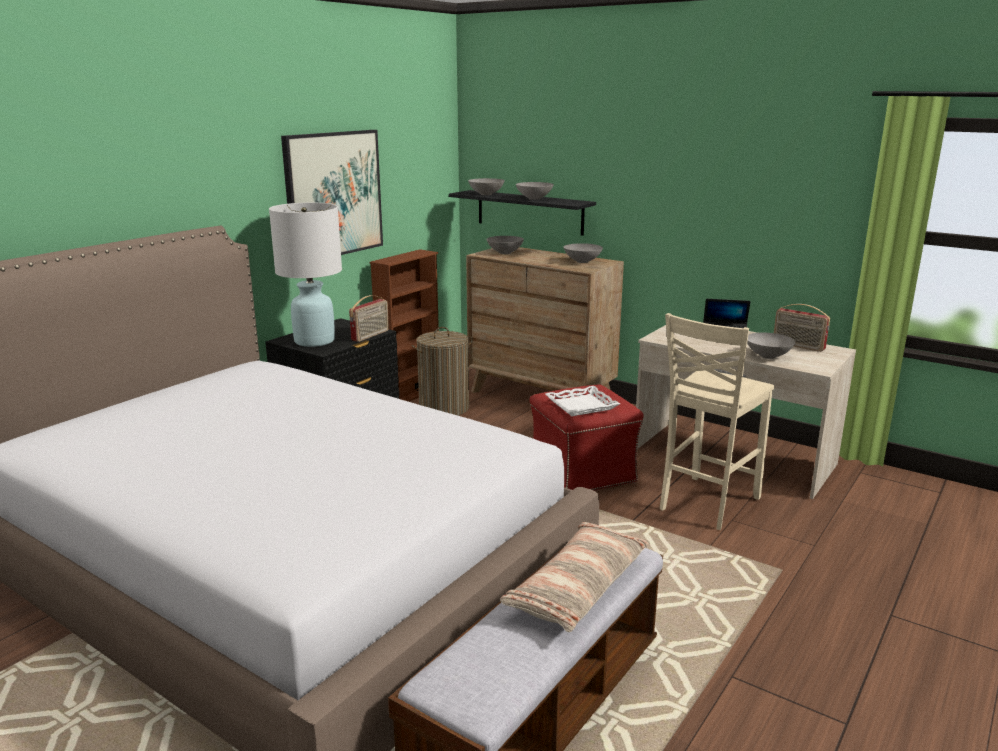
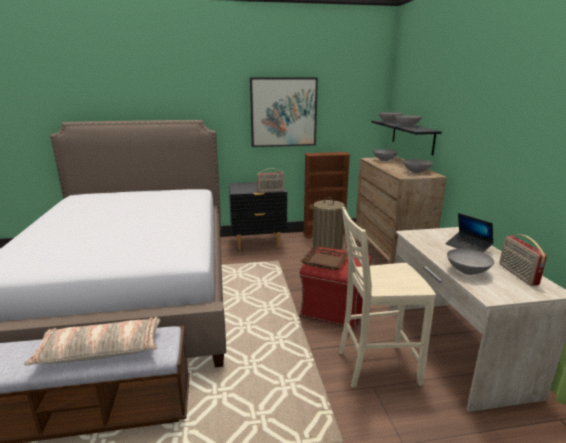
camera: 45 degrees right, 0 degrees up
white table lamp [269,203,342,347] -> none
white tray [545,386,620,416] -> brown tray [301,247,348,270]

